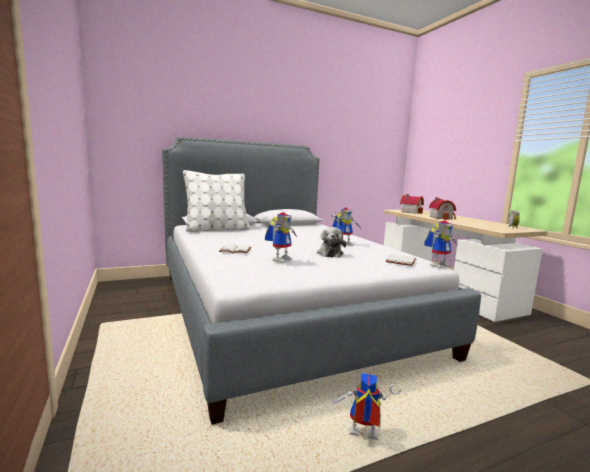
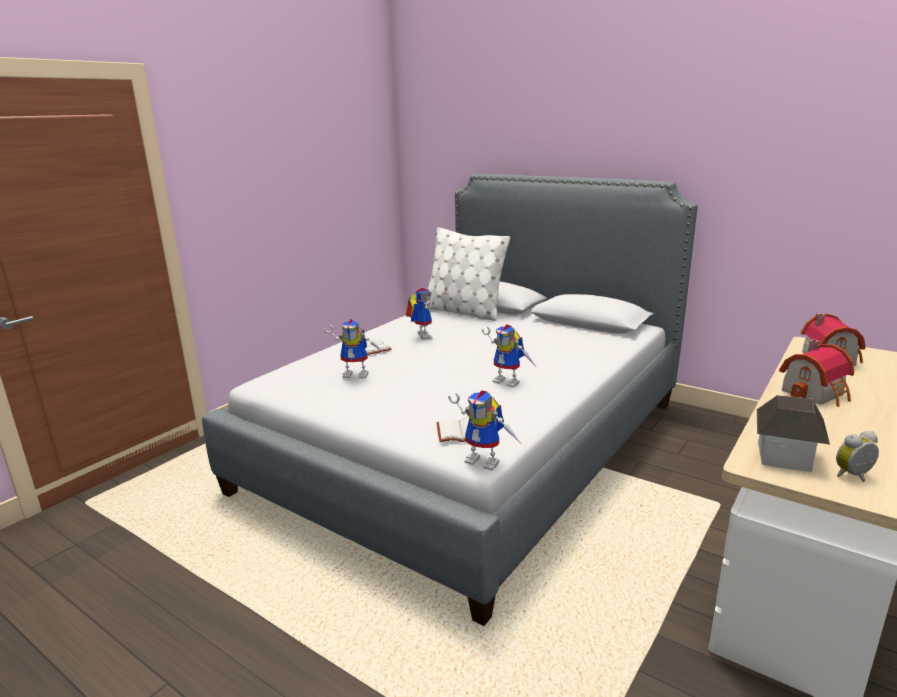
camera: 60 degrees right, 10 degrees up
plush toy [317,227,346,258] -> none
toy robot [331,373,401,440] -> toy robot moved to [406,288,433,339]
none -> toy house [757,395,830,472]

